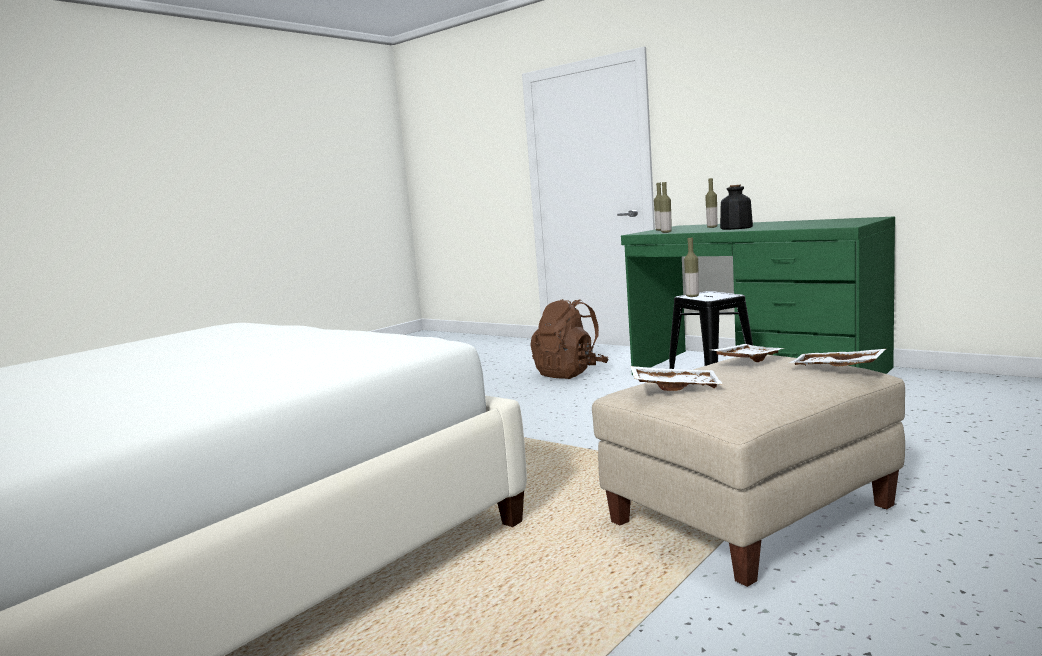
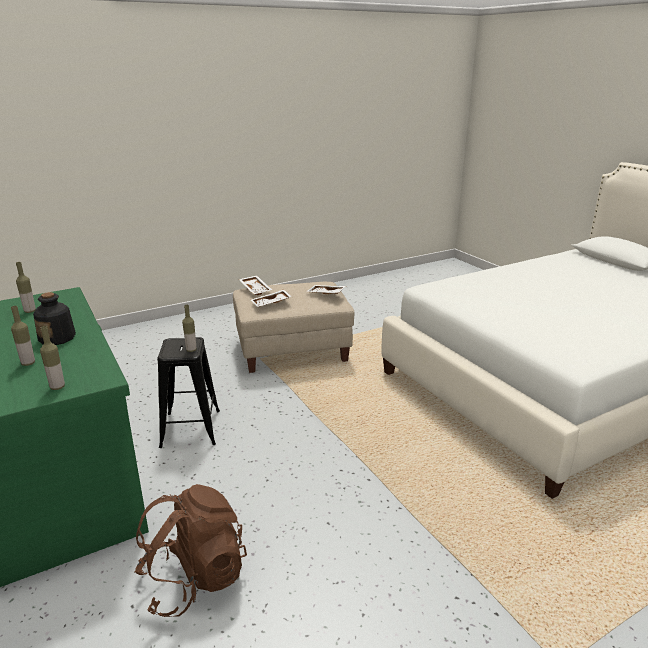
camera: 160 degrees left, 15 degrees up
bottle [659,182,672,233] -> bottle moved to [16,262,36,313]

